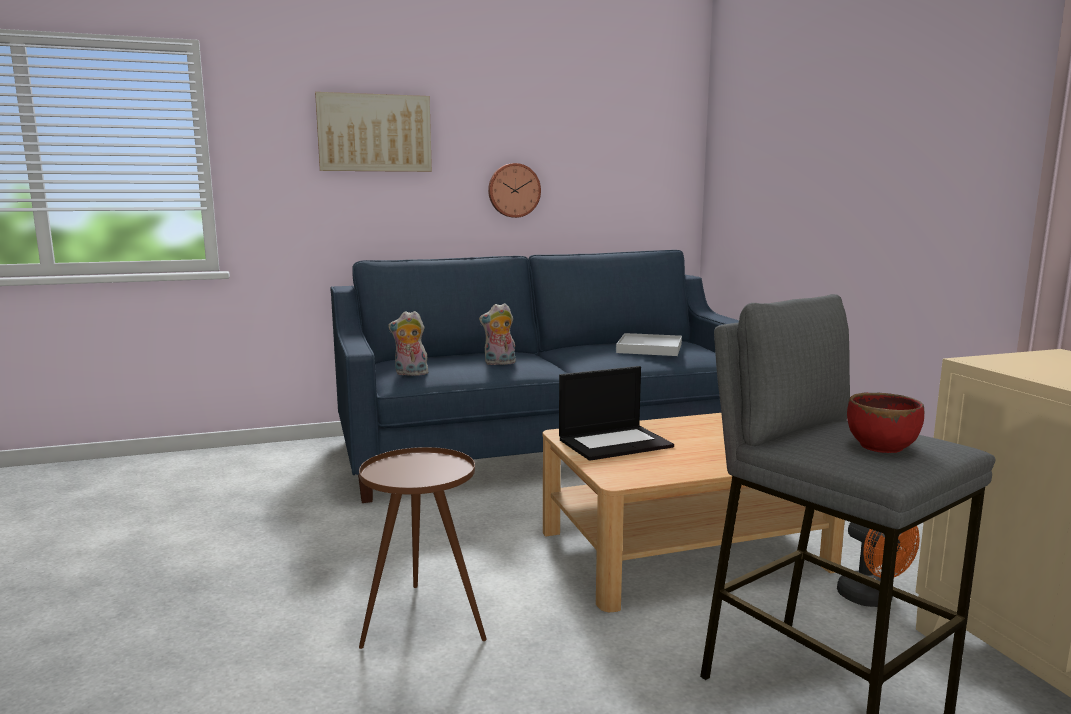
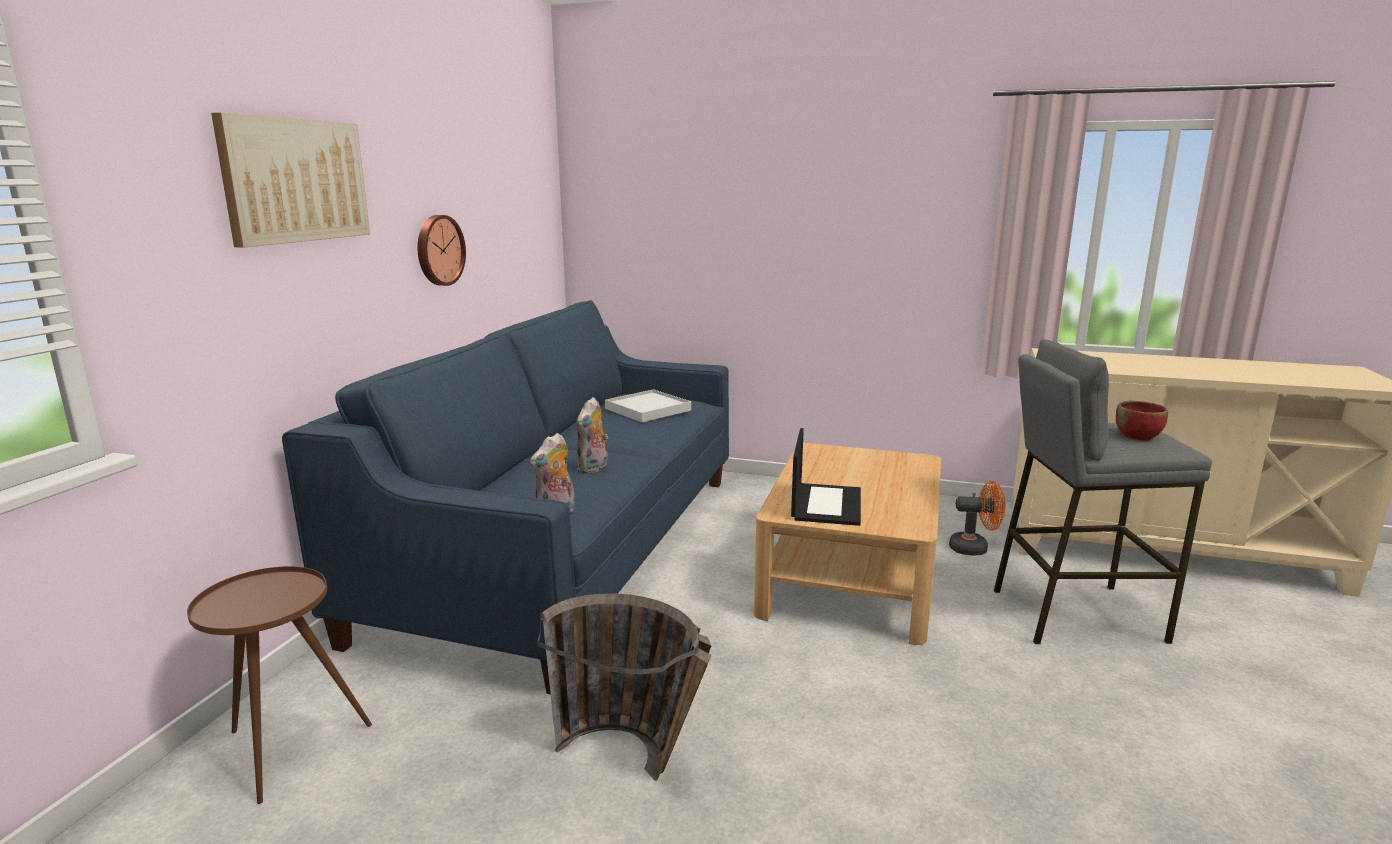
camera: 55 degrees left, 5 degrees up
brown side table [359,447,487,649] -> brown side table moved to [187,566,372,804]
none -> basket [537,593,711,781]

